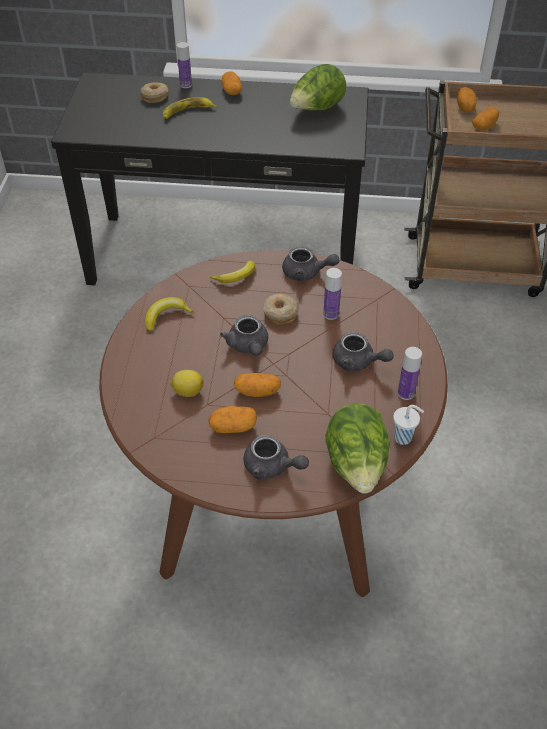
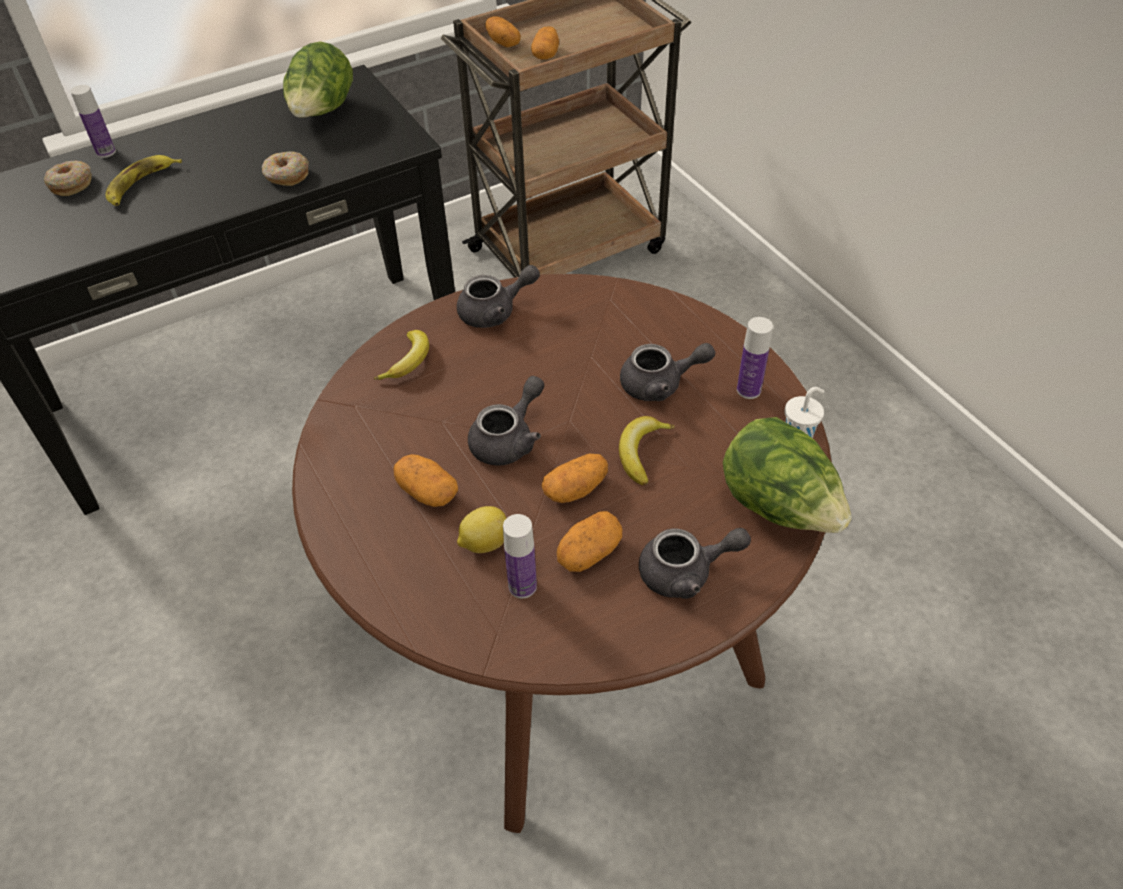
camera: 35 degrees left, 0 degrees up
banana [145,297,194,332] -> banana moved to [619,416,675,485]
grey teapot [220,315,268,356] -> grey teapot turned 90 degrees counterclockwise [468,376,544,466]
potato [222,71,242,95] -> potato moved to [394,454,458,507]
donut [263,293,299,324] -> donut moved to [262,152,309,186]
bottle [323,268,342,320] -> bottle moved to [503,514,537,598]

